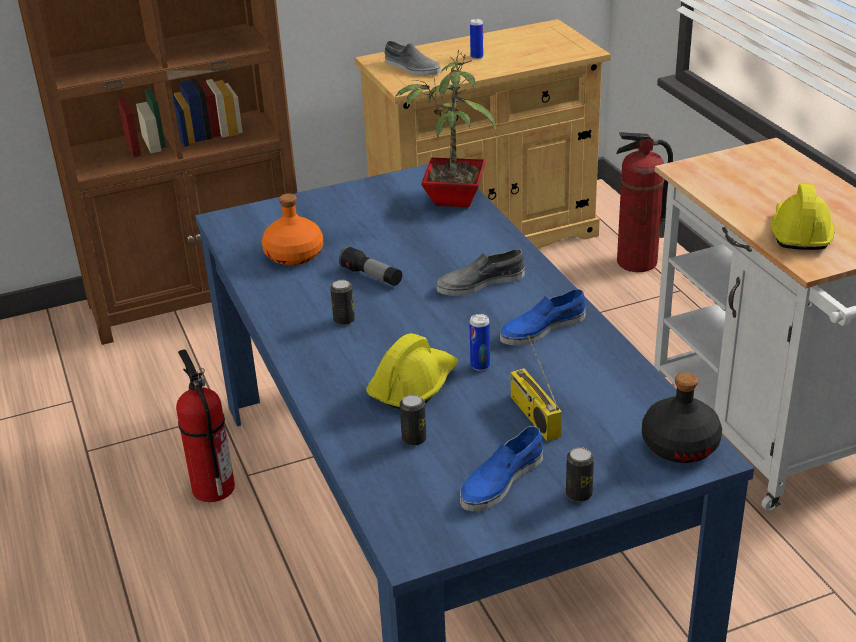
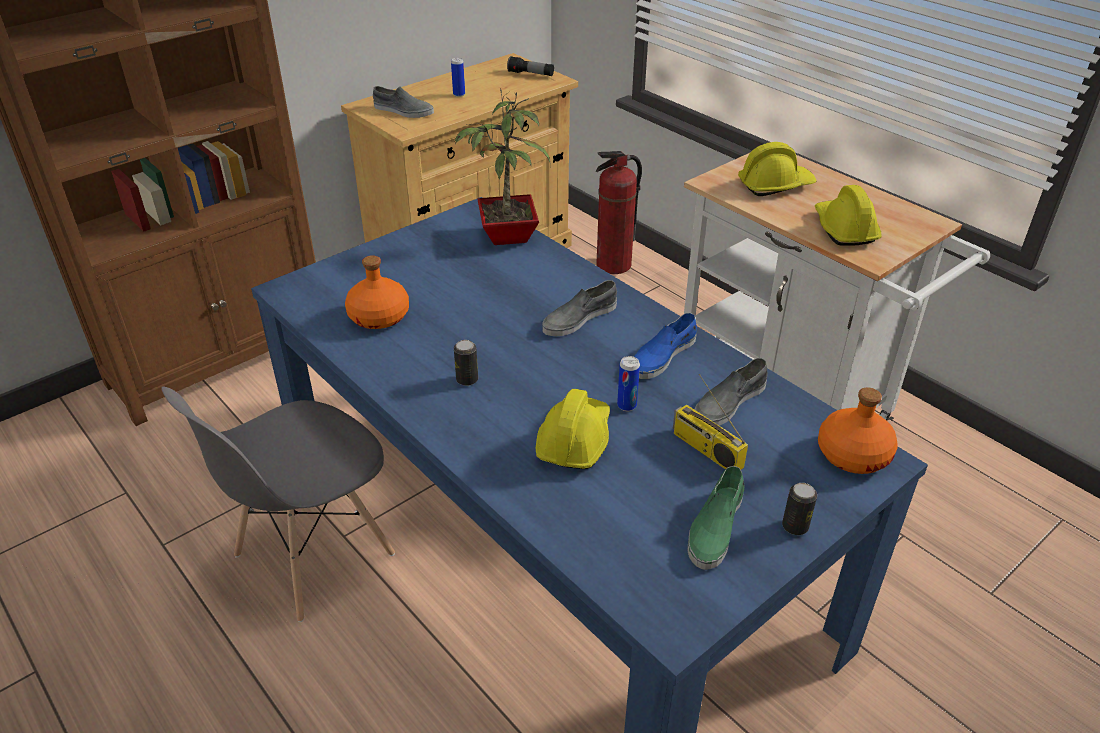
camera: 20 degrees left, 5 degrees up
fire extinguisher [176,349,235,502] -> grey chair [161,387,395,622]
flashlight [339,246,402,286] -> flashlight moved to [507,56,554,76]
can [400,394,427,446] -> none
blue shoe [460,426,543,511] -> green shoe [688,466,745,570]
black bottle [642,372,722,463] -> orange bottle [818,388,898,474]
none -> grey shoe [694,358,768,426]
none -> yellow hard hat [738,142,817,196]

